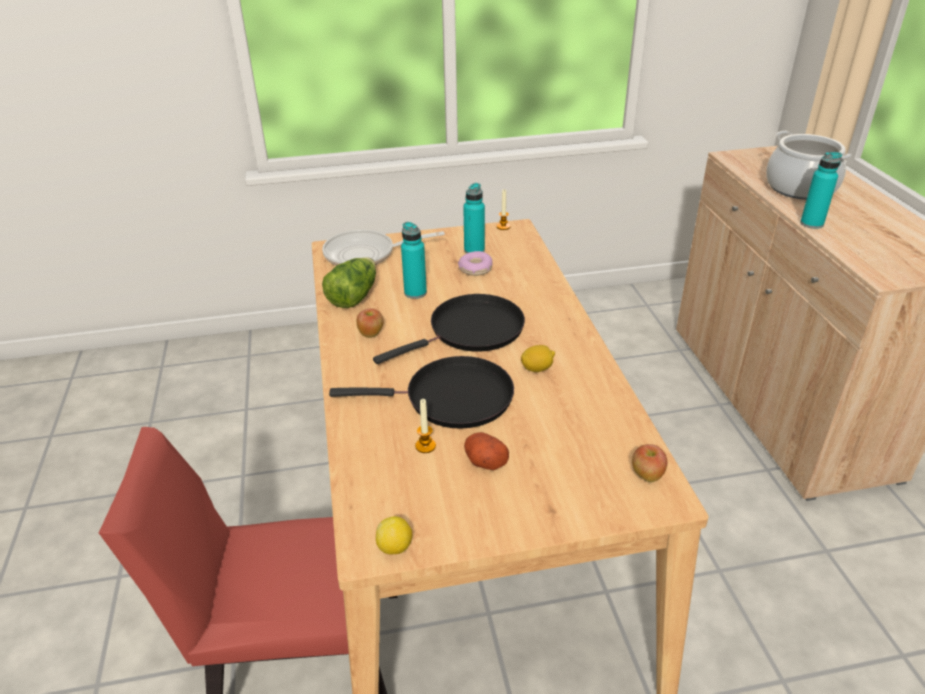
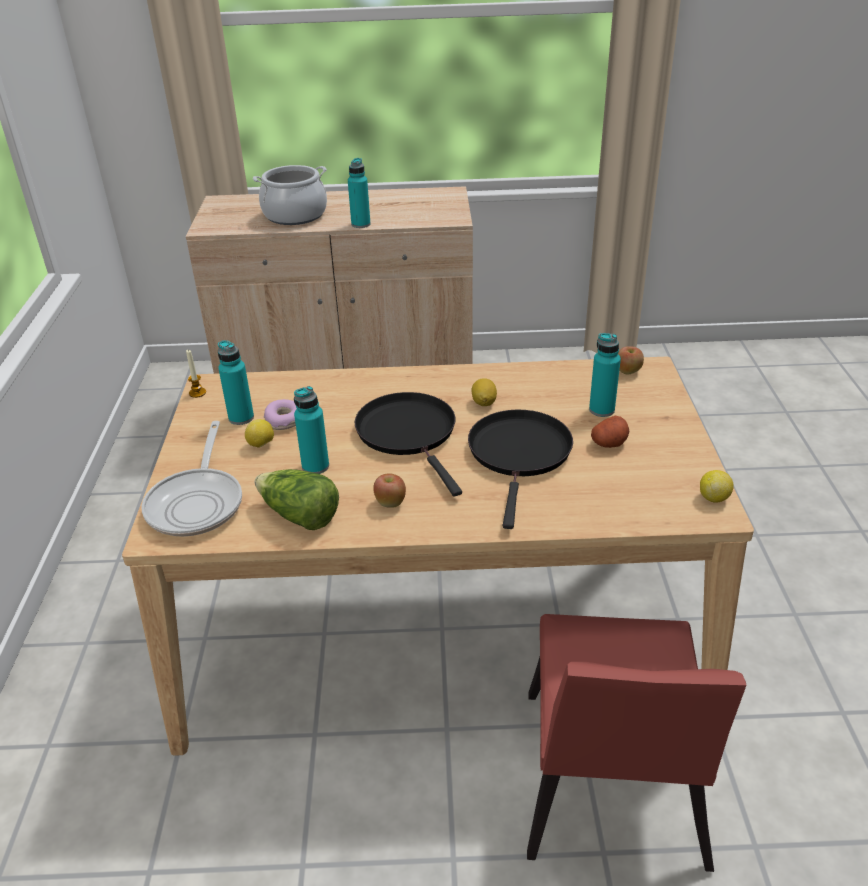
camera: 80 degrees left, 0 degrees up
candle [415,399,436,453] -> none
none -> lemon [245,419,274,448]
none -> turquoise bottle [589,333,621,417]

